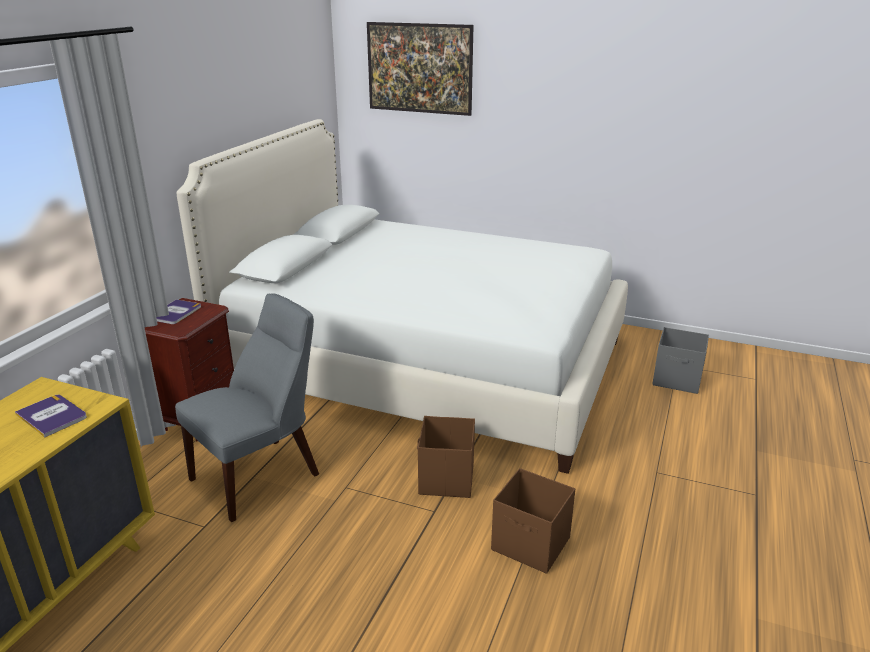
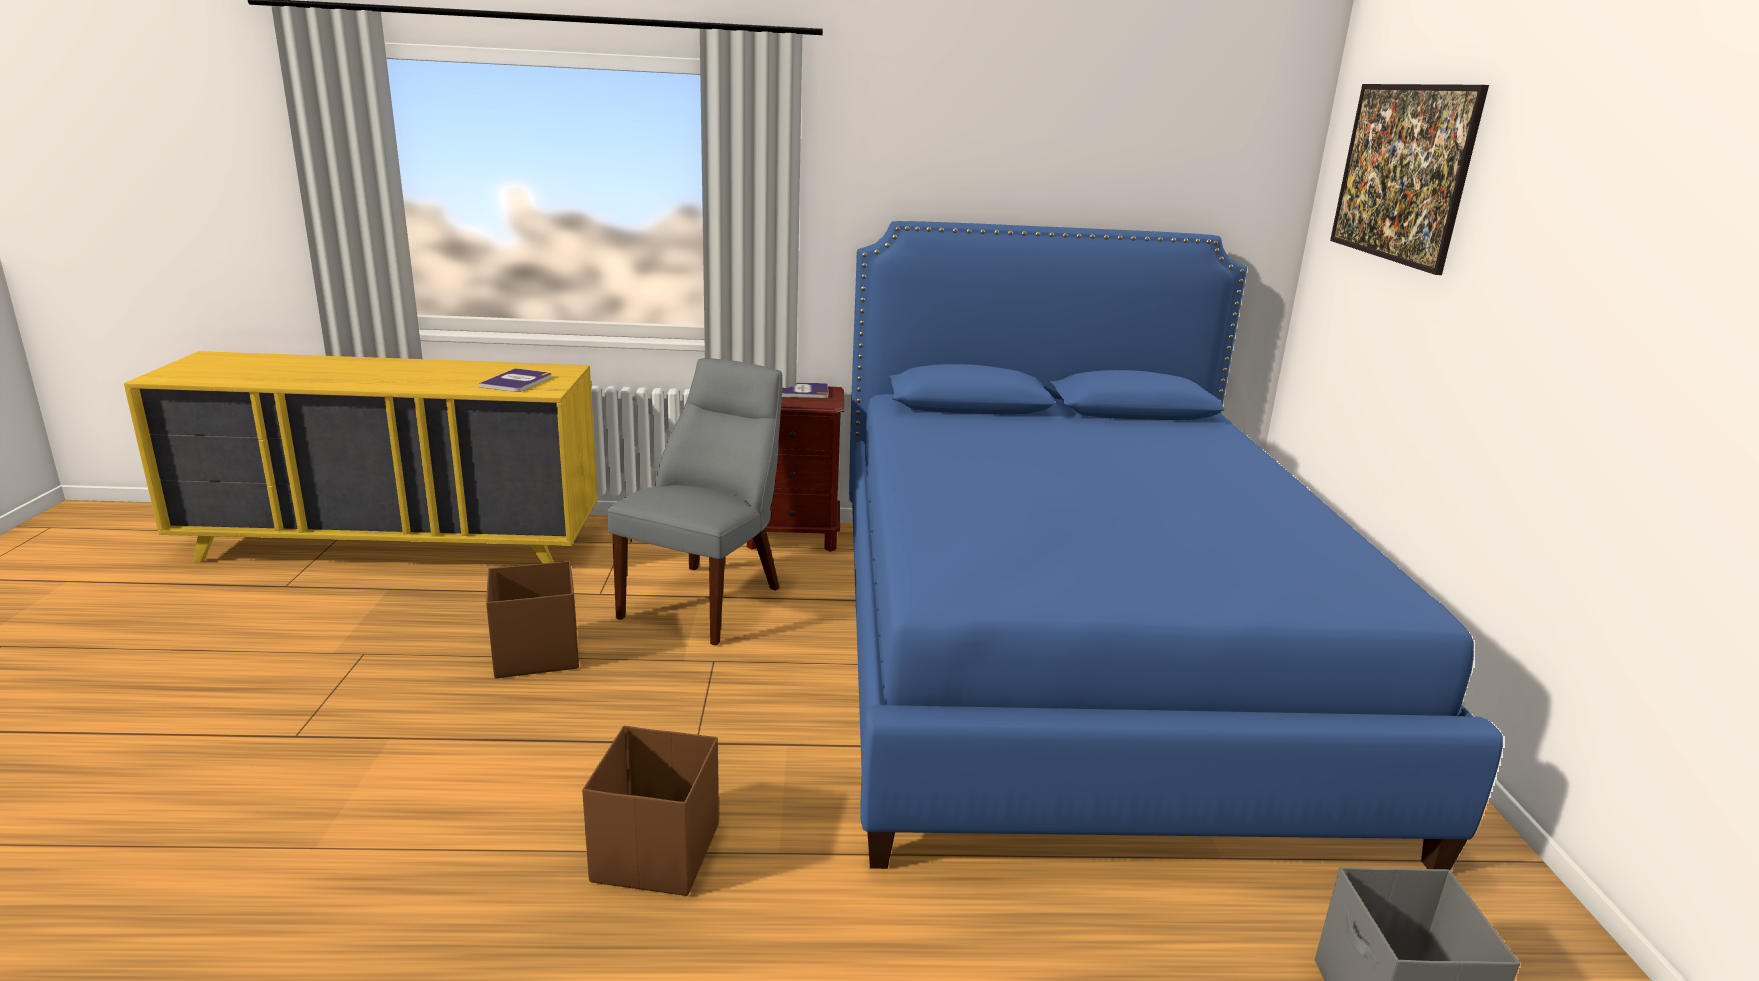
camera: 65 degrees right, 5 degrees down
grey chair [175,293,319,522] -> grey chair turned 90 degrees counterclockwise [608,358,783,646]
white bed [176,119,628,474] -> blue bed [849,221,1503,870]
brown storage box [417,416,475,498] -> brown storage box moved to [486,561,579,678]

